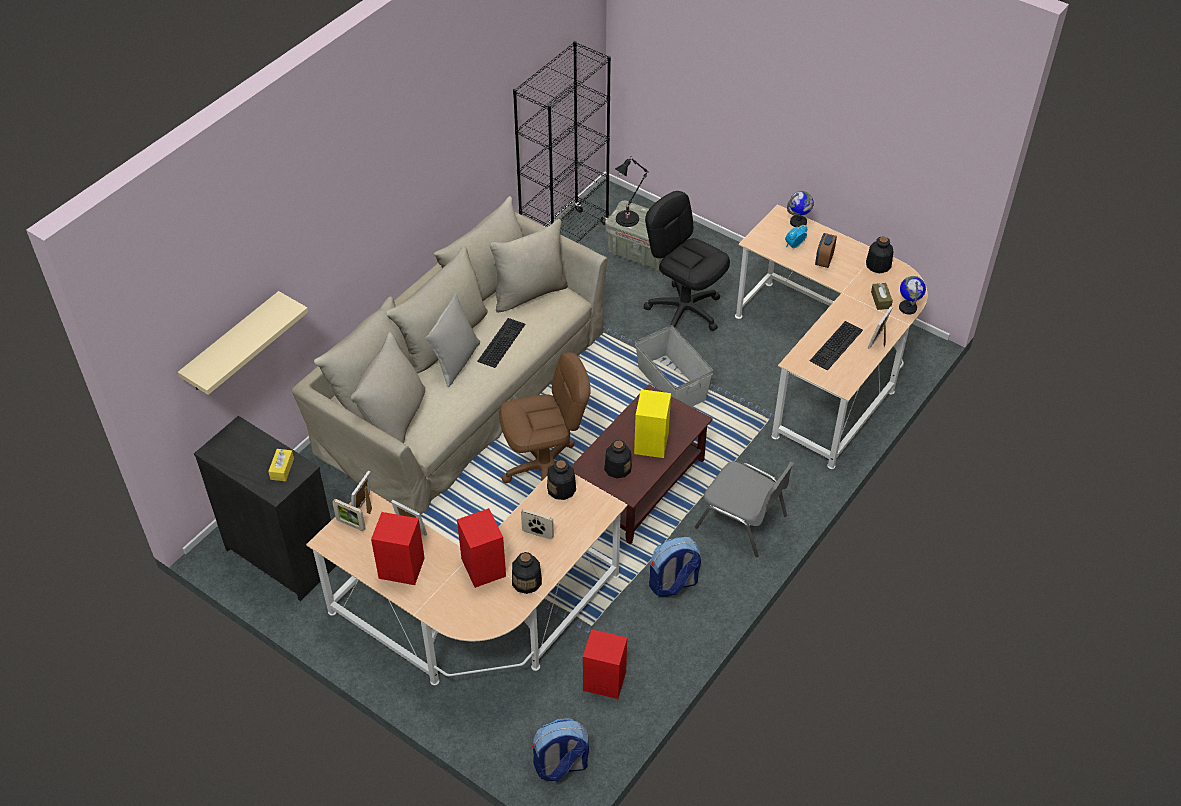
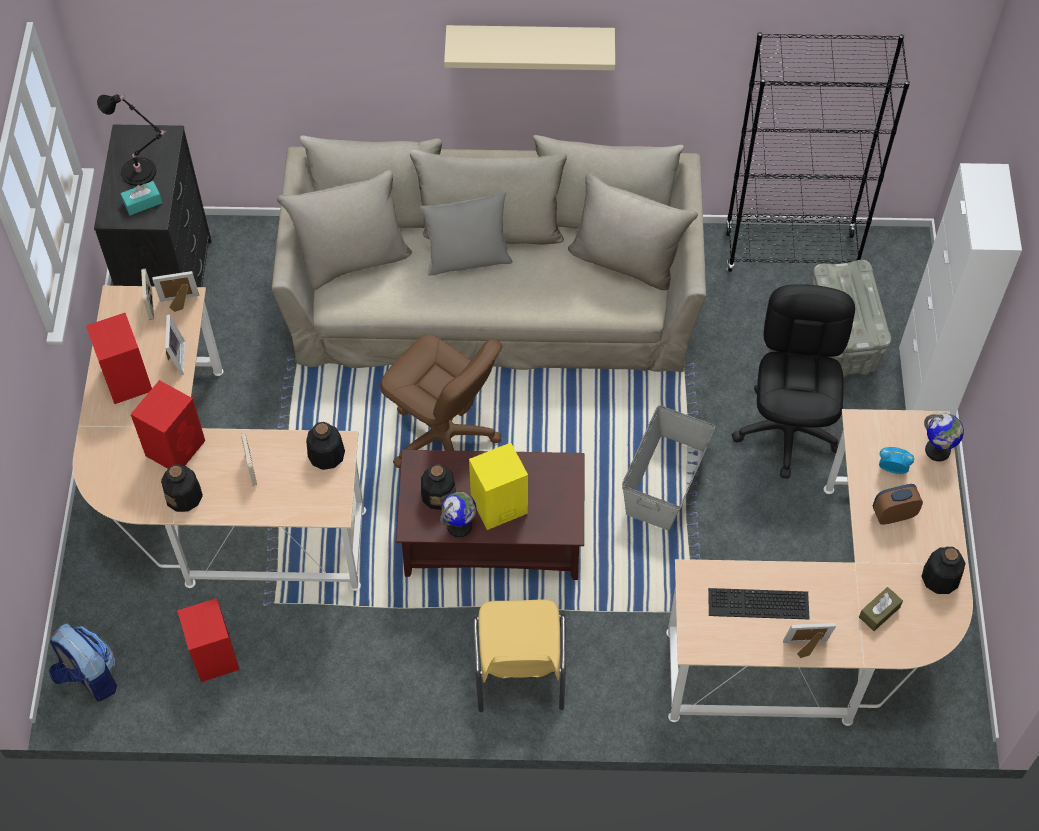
camera: 55 degrees right, 10 degrees up
beige shelf [178,291,308,395] -> beige shelf moved to [444,25,615,70]
yellow tissue box [268,449,294,481] -> turquoise tissue box [120,181,162,215]
keyboard [477,318,526,368] -> none
black table lamp [615,157,649,227] -> black table lamp moved to [97,94,166,186]
backpack [649,537,701,597] -> none
grey chair [695,462,794,557] -> yellow chair [473,599,566,712]
globe [899,276,926,315] -> globe moved to [440,491,476,537]
none -> white cabinet [899,163,1022,416]

